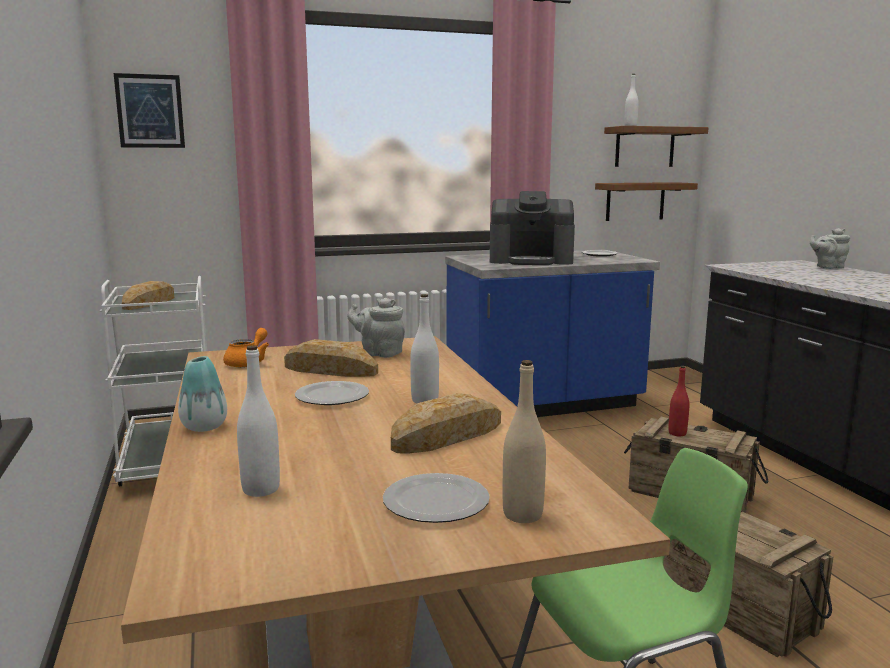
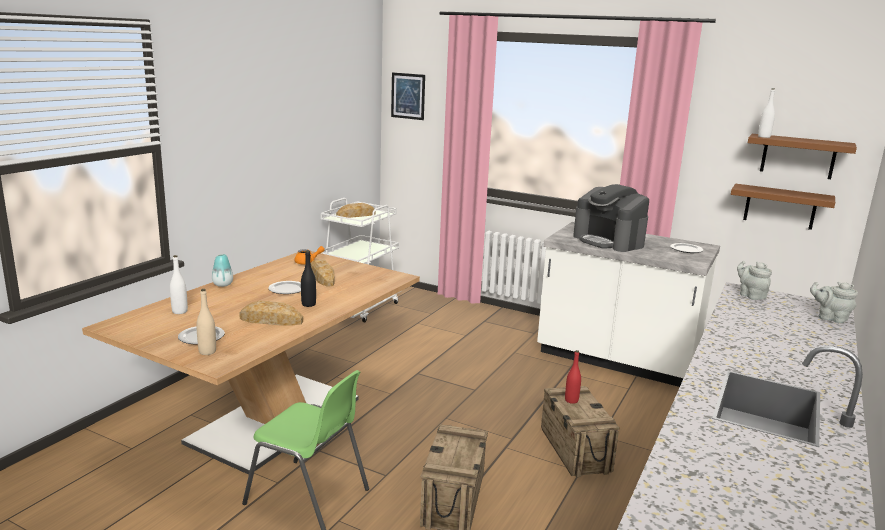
camera: 45 degrees right, 5 degrees up
grey teapot [347,298,405,358] -> grey teapot moved to [737,261,772,300]
white bottle [410,294,439,403] -> black bottle [301,250,316,307]
blue counter [445,250,660,417] -> white counter [537,222,720,387]

